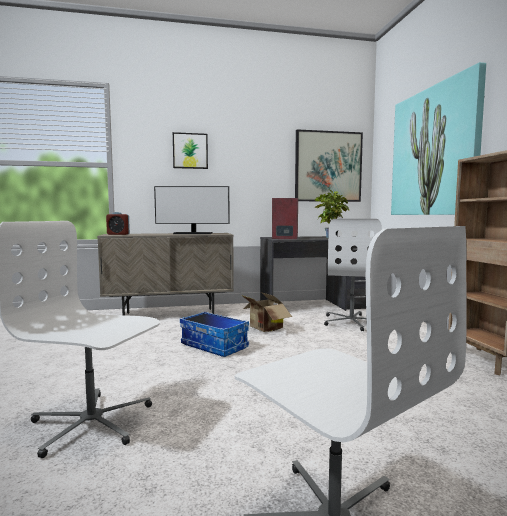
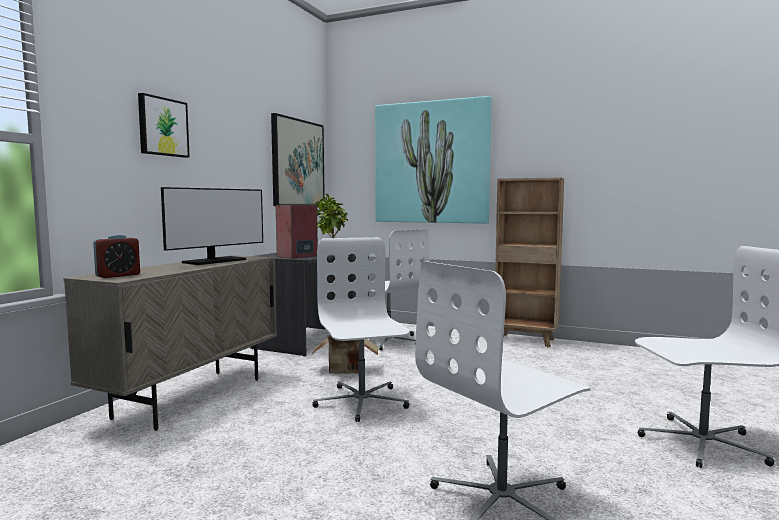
camera: 55 degrees left, 0 degrees up
storage box [180,312,249,357] -> white office chair [313,237,409,422]

